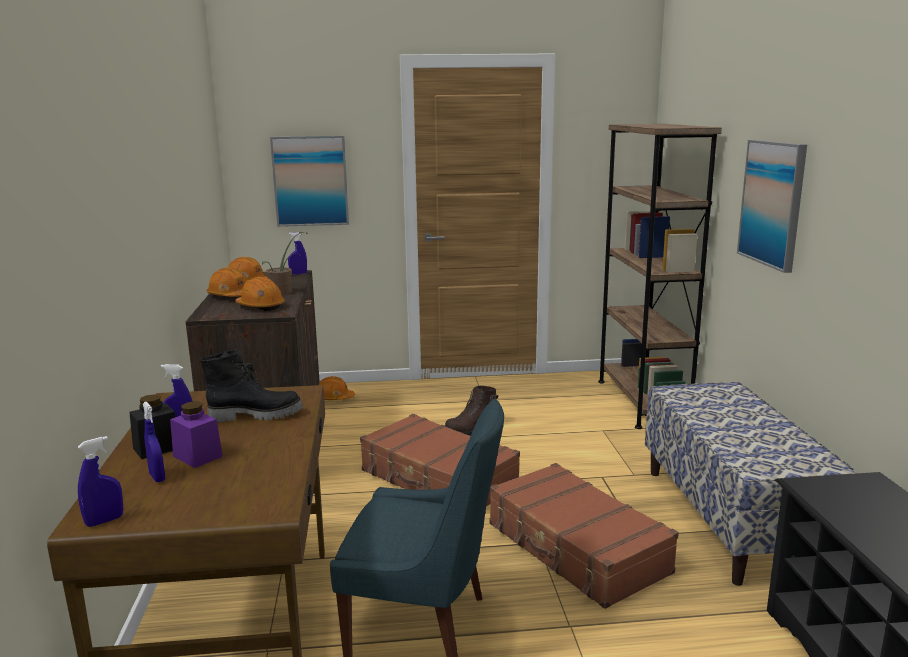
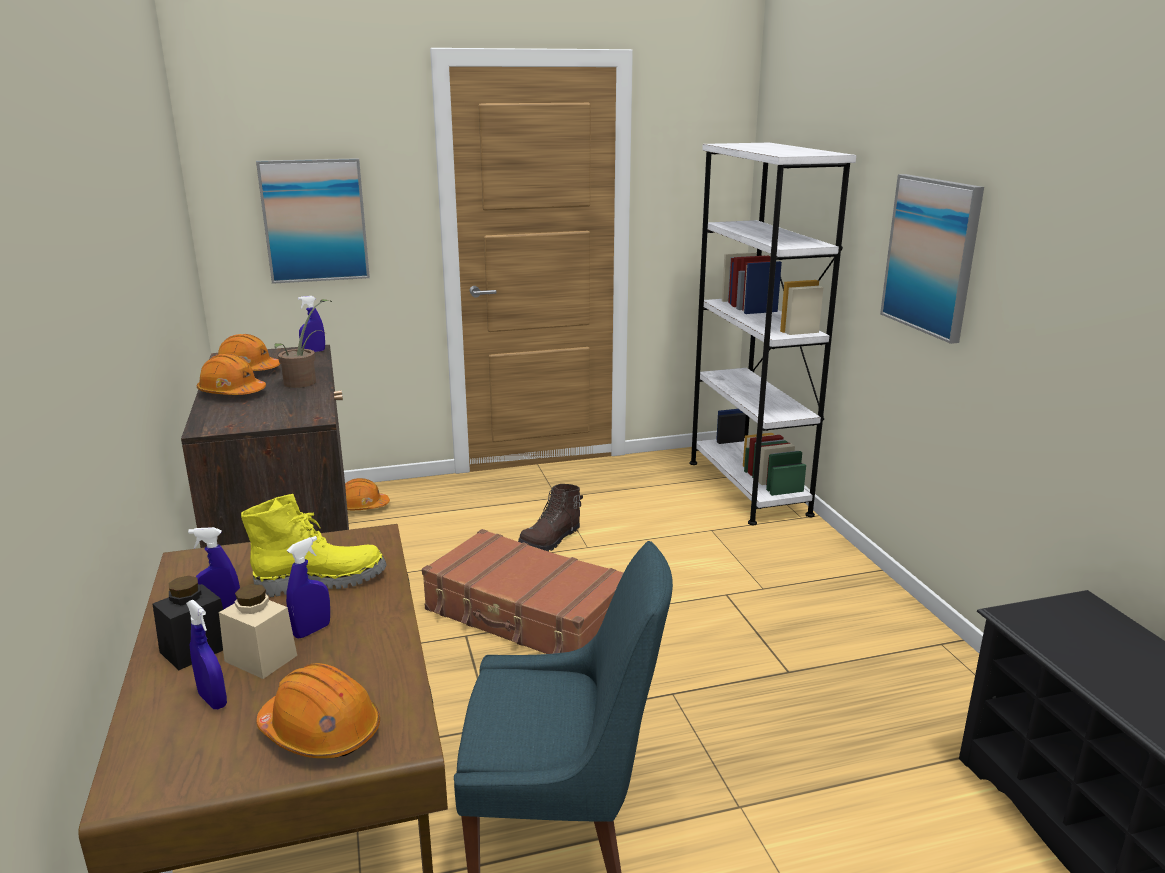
camera: 10 degrees left, 5 degrees up
blue spray bottle [78,436,123,527] -> blue spray bottle moved to [286,536,330,639]
purple jar [170,401,223,468] -> beige jar [219,584,297,679]
black boot [200,349,303,422] -> yellow boot [241,494,387,597]
orange hard hat [235,277,285,311] -> orange hard hat moved to [257,663,380,758]
brown suitcase [489,463,679,609] -> none
brown bookcase [598,124,722,429] -> white bookcase [689,143,856,525]
bench [645,382,857,586] -> none

